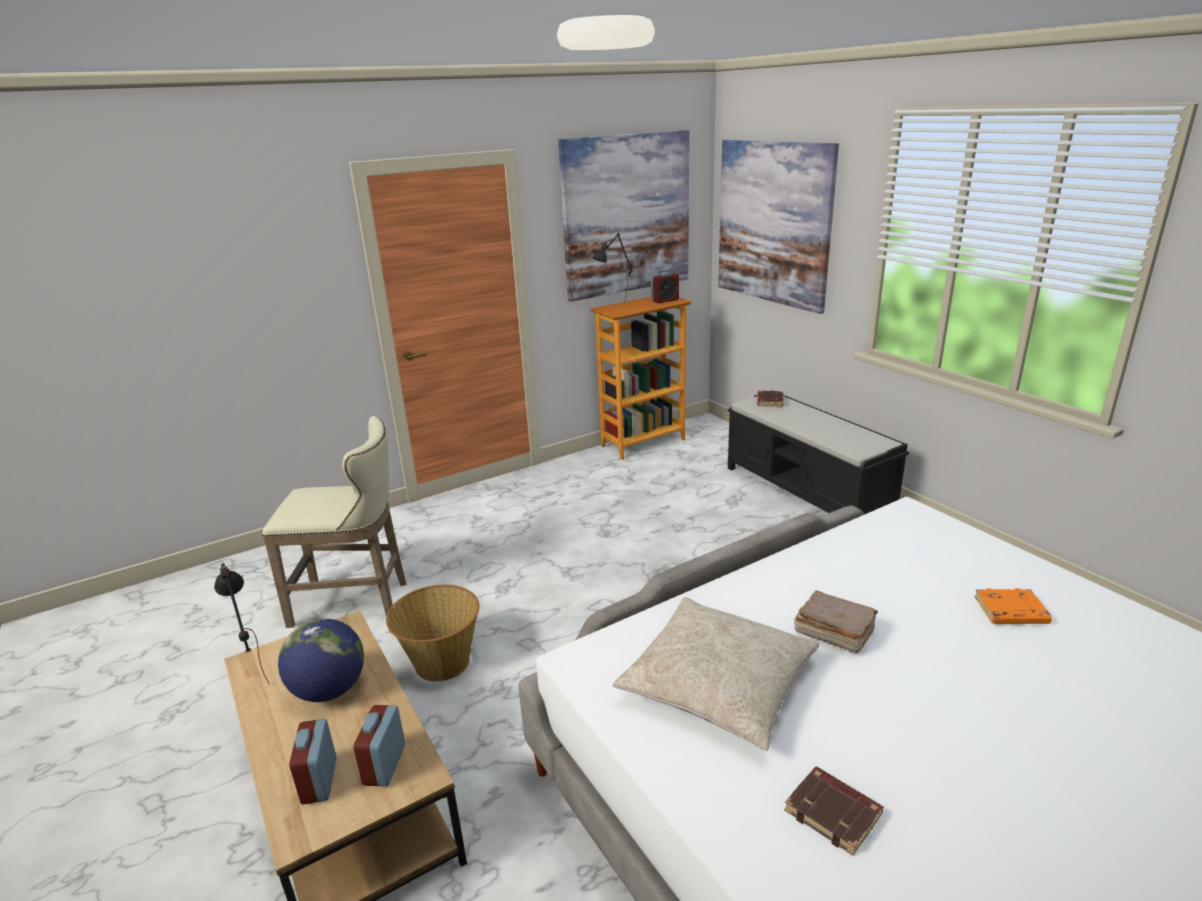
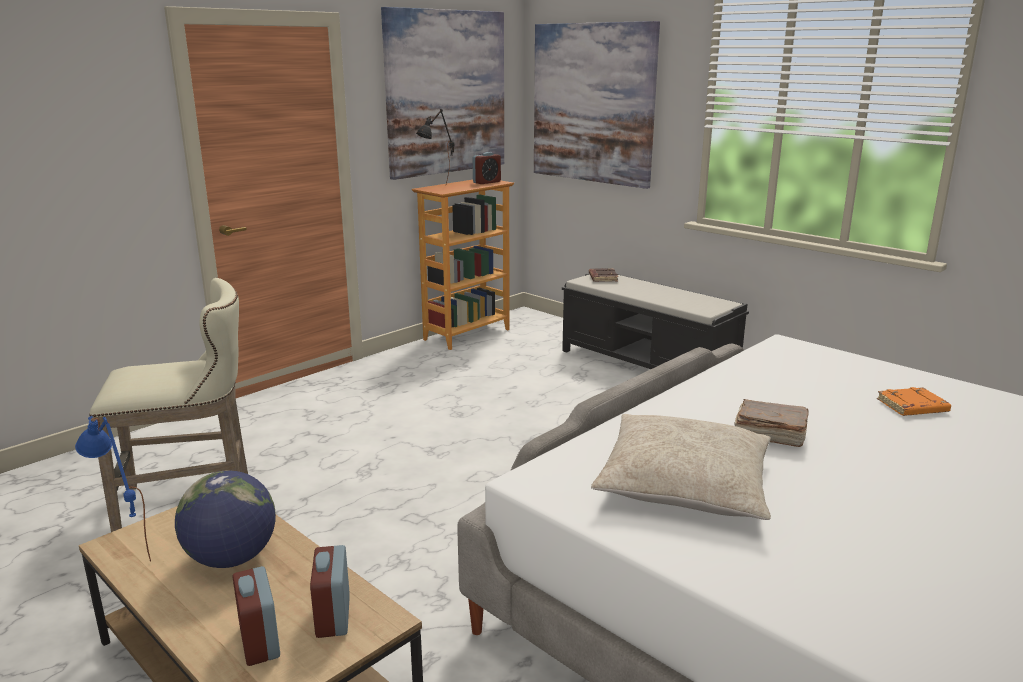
camera: 15 degrees left, 5 degrees down
black table lamp [214,563,269,683] -> blue table lamp [75,416,151,562]
basket [386,584,479,682] -> none
brown book [784,766,883,856] -> none

